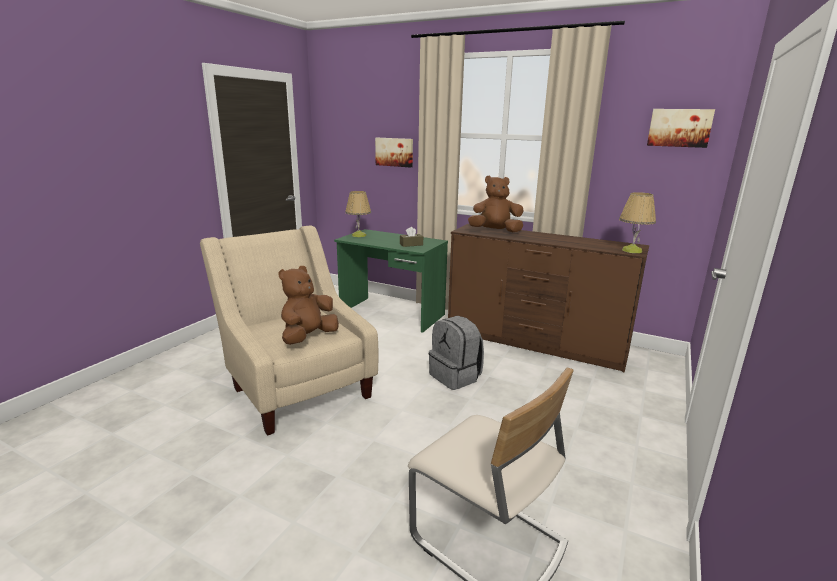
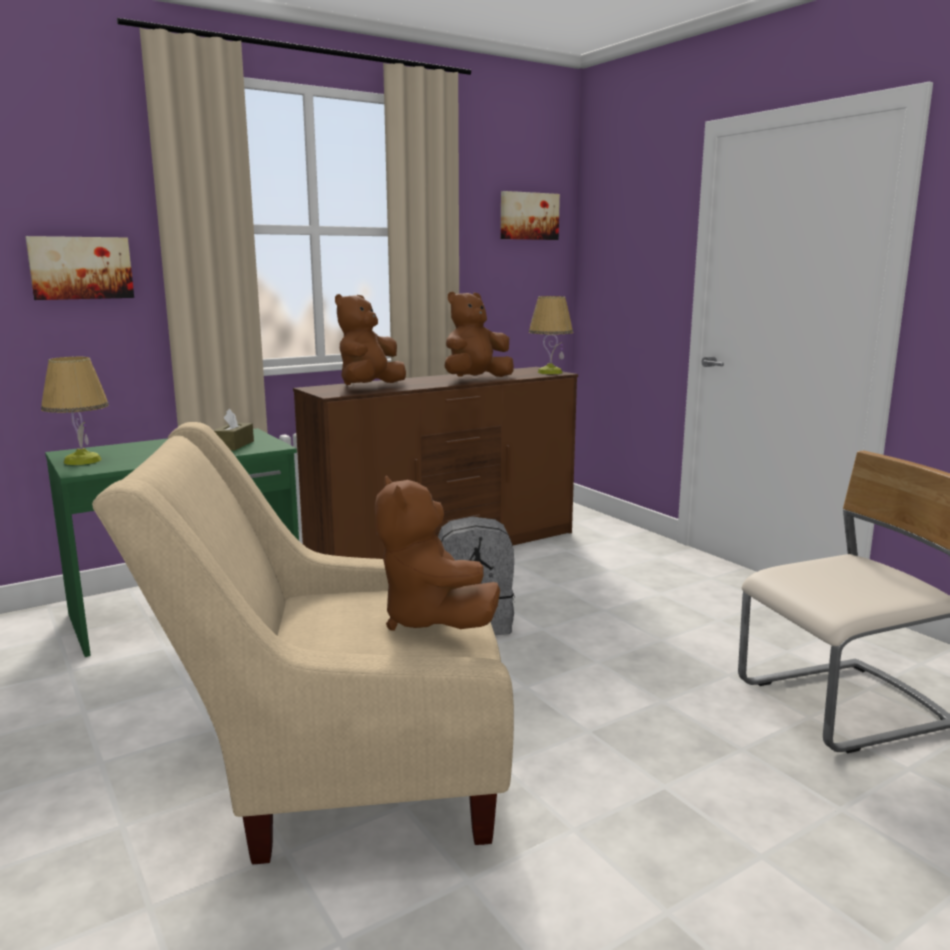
camera: 60 degrees left, 5 degrees down
none -> brown plush toy [444,291,514,377]

